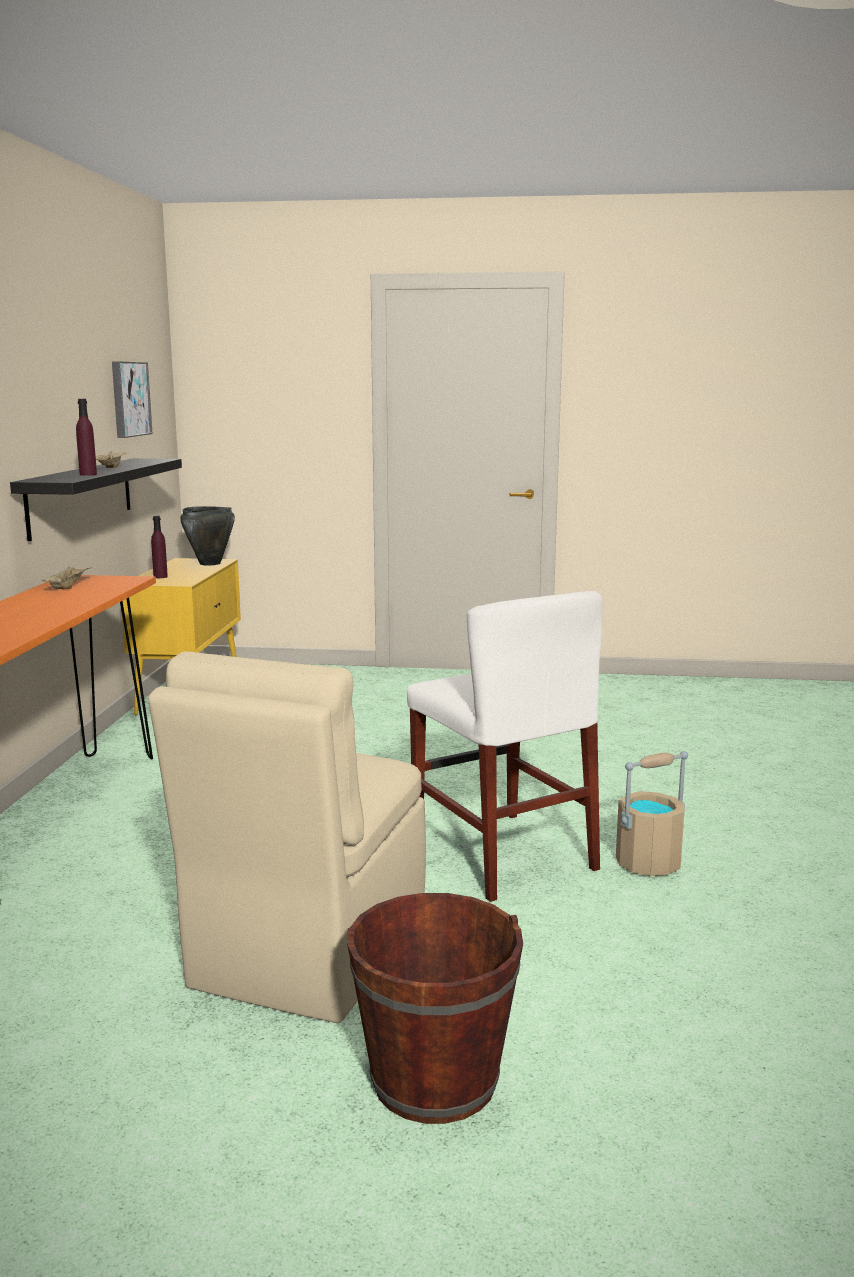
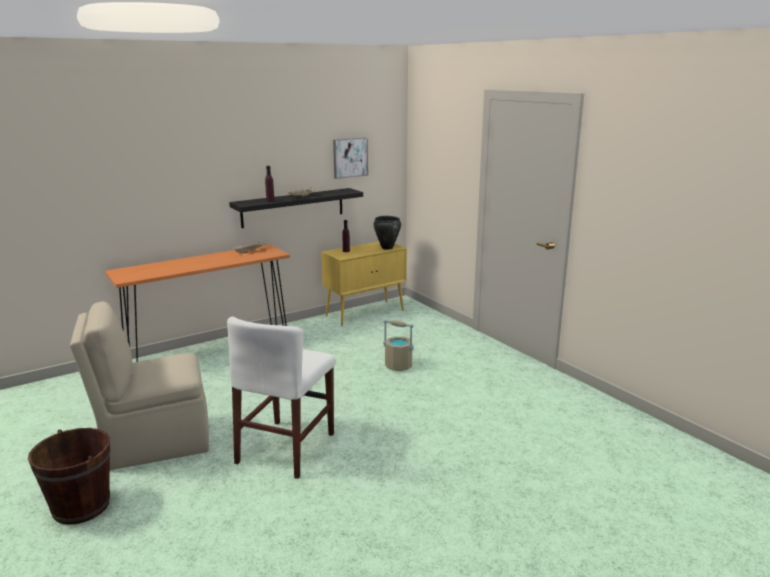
camera: 50 degrees right, 5 degrees up
beige bucket [616,751,688,876] -> beige bucket moved to [383,320,413,371]

